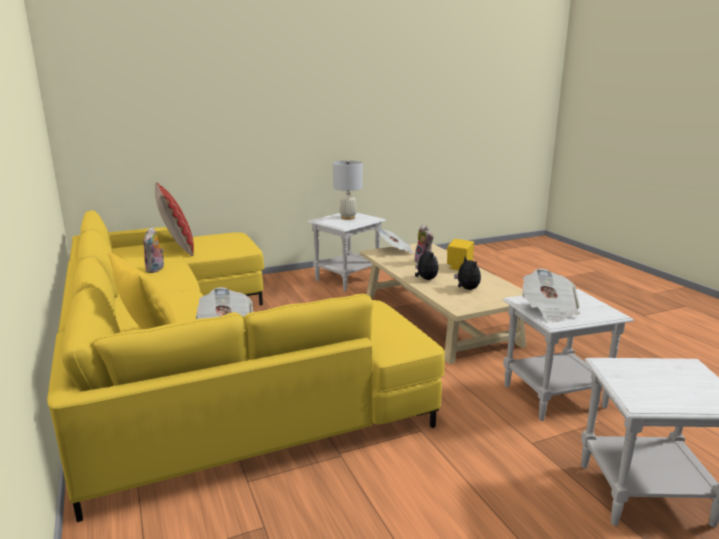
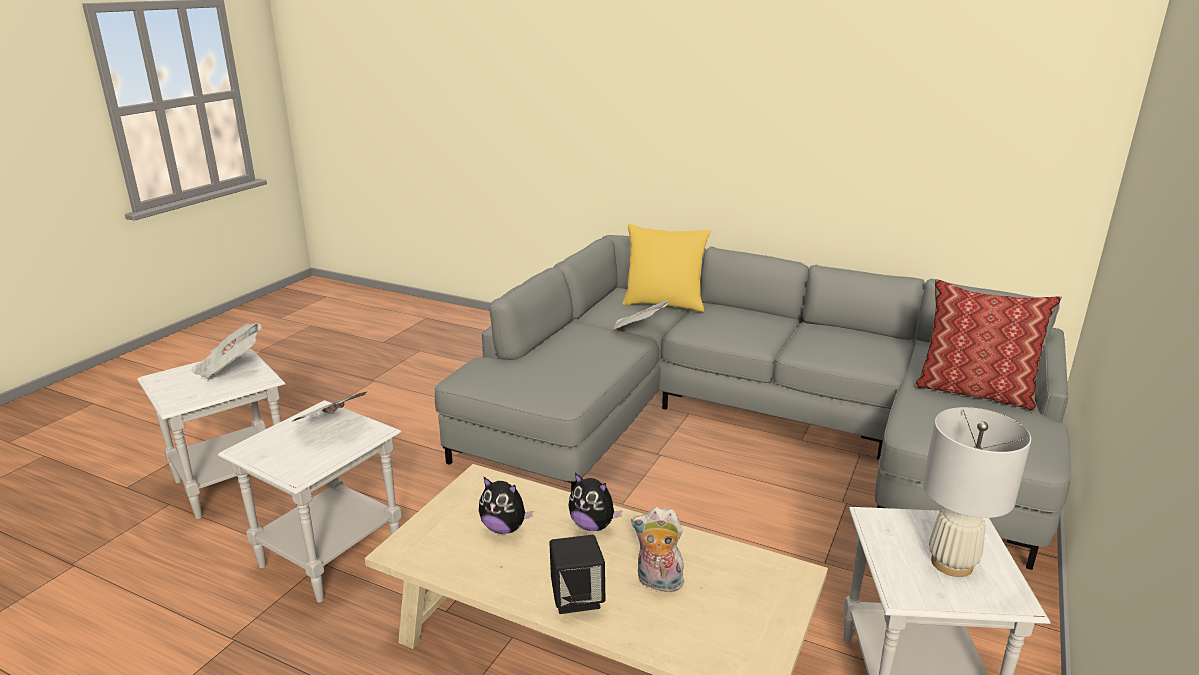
camera: 140 degrees right, 5 degrees up
yellow sofa [47,210,445,522] -> grey sofa [435,235,1071,570]
plush toy [143,227,164,273] -> none
newspaper [376,228,414,254] -> newspaper moved to [191,323,262,379]
yellow speaker [447,239,474,271] -> black speaker [549,535,605,614]

